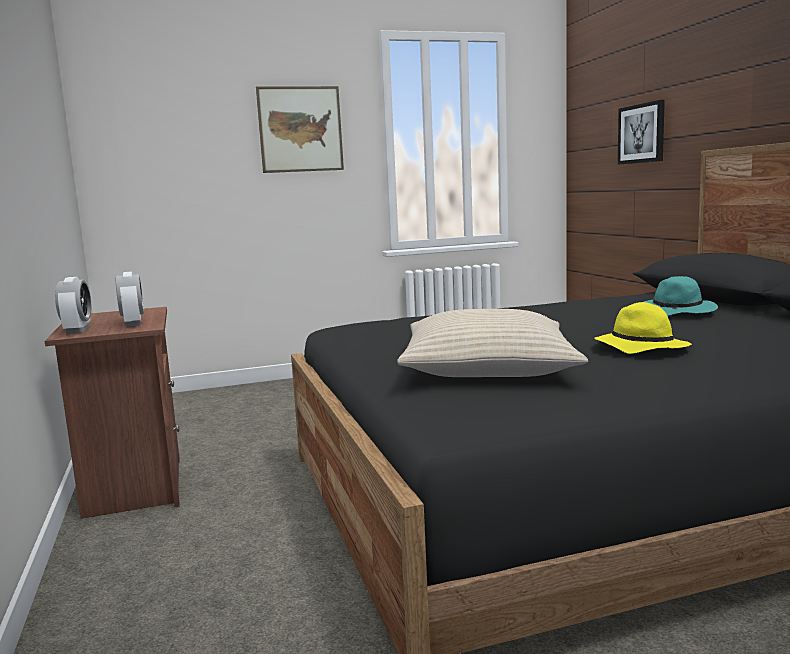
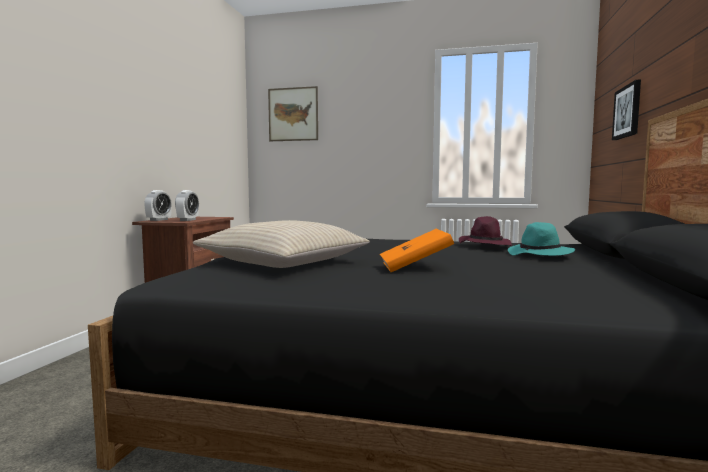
camera: 30 degrees right, 5 degrees down
picture [256,86,344,173] -> picture moved to [268,86,318,141]
yellow hat [595,302,692,354] -> orange book [380,229,454,272]
none -> purple hat [459,216,512,246]

